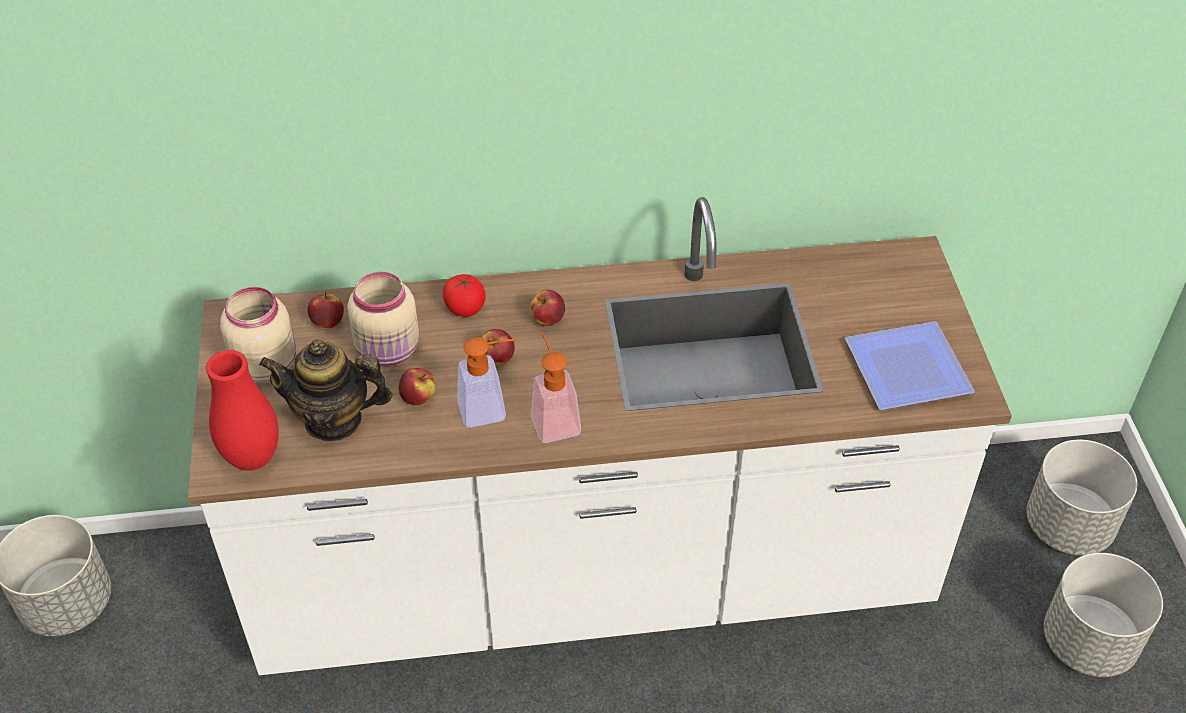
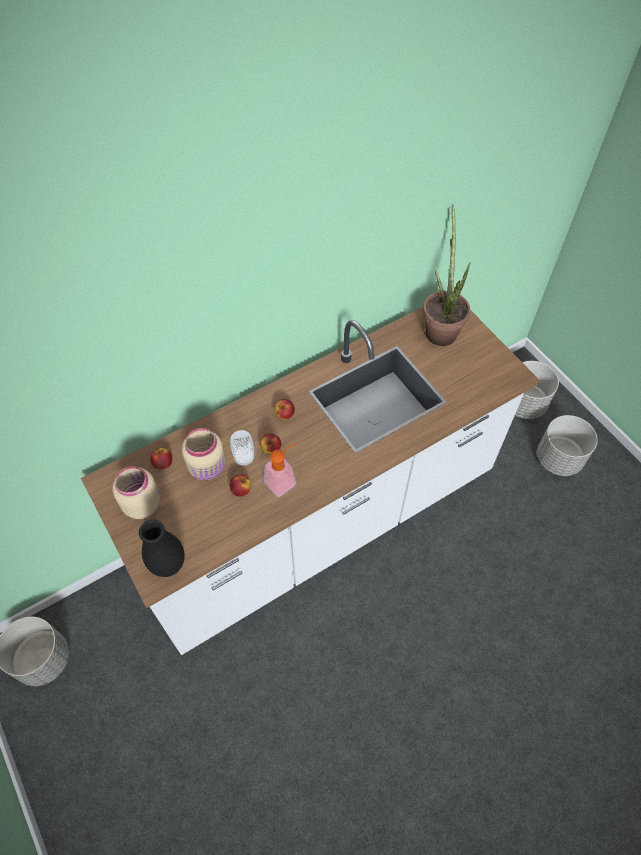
camera: 25 degrees left, 10 degrees up
red vase [206,350,279,471] -> black vase [139,519,185,577]
teapot [259,340,393,441] -> none
tomato [443,274,486,317] -> none
soap dispenser [531,332,581,443] -> none
plate [845,321,975,410] -> none
none -> cup [230,430,254,466]
none -> potted plant [423,204,471,346]

